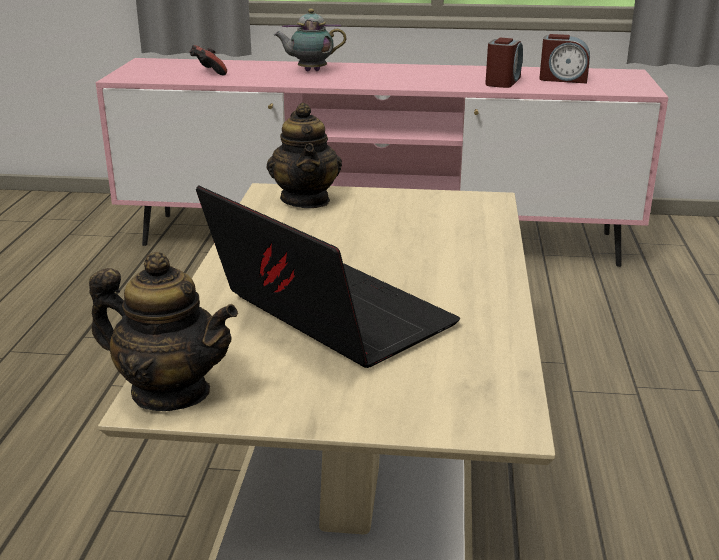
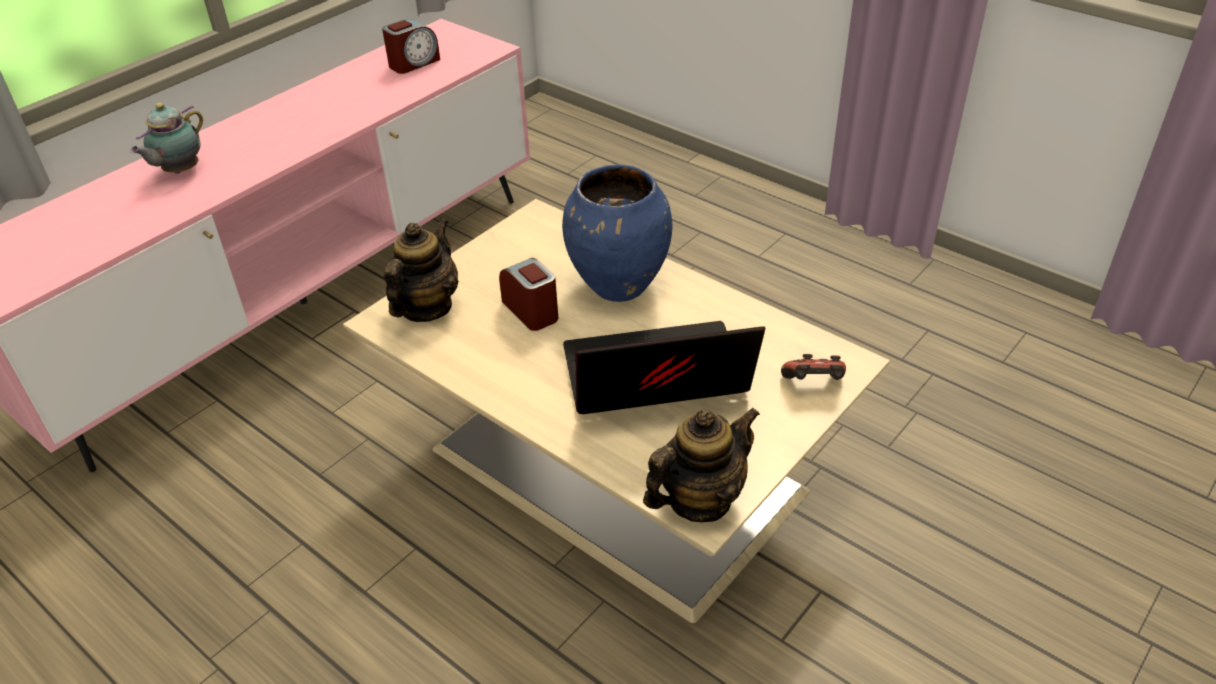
camera: 55 degrees left, 15 degrees up
game controller [190,45,227,75] -> game controller moved to [781,354,846,380]
teapot [267,103,342,208] -> teapot turned 90 degrees counterclockwise [384,219,459,322]
alarm clock [485,38,523,88] -> alarm clock moved to [499,258,558,331]
none -> blue vase [562,164,672,302]

